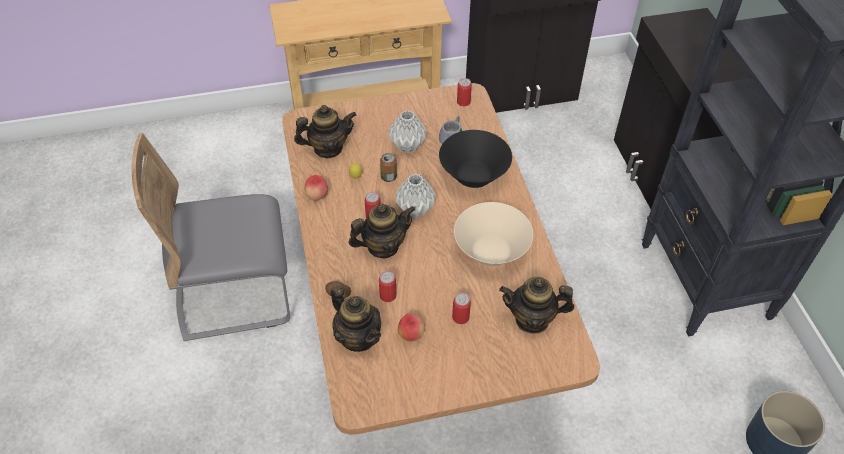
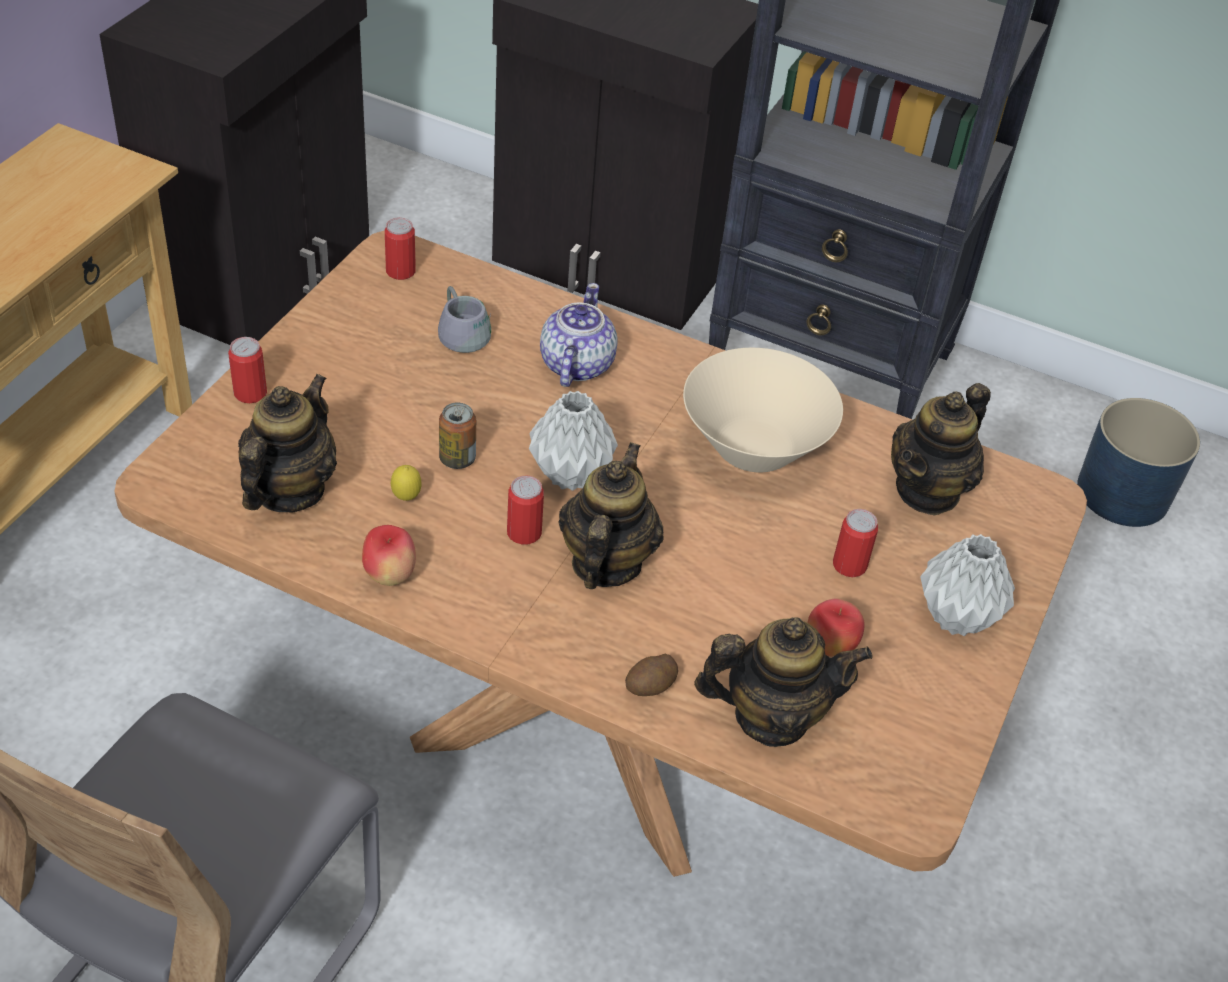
camera: 55 degrees left, 5 degrees down
can [379,271,396,302] -> can moved to [228,337,267,403]
grey vase [389,110,427,153] -> grey vase moved to [920,534,1015,636]
black bowl [439,130,512,188] -> teapot [540,283,618,387]

